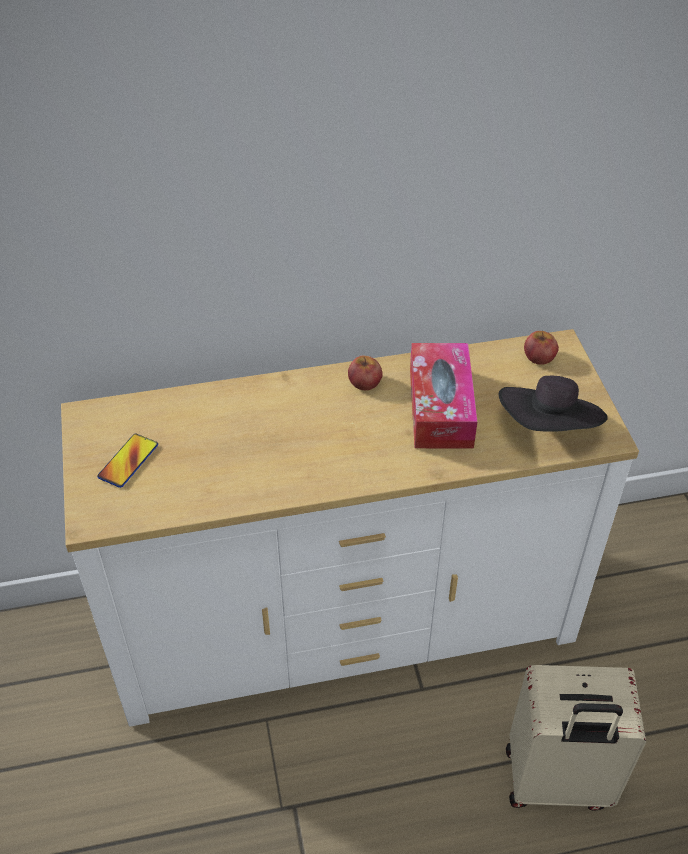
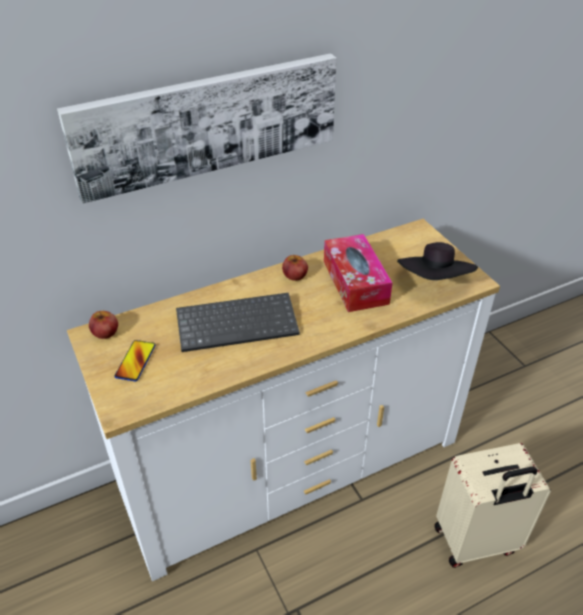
camera: 15 degrees left, 5 degrees down
apple [524,331,559,365] -> apple moved to [89,311,118,339]
none -> picture [57,54,336,204]
none -> keyboard [176,293,300,352]

